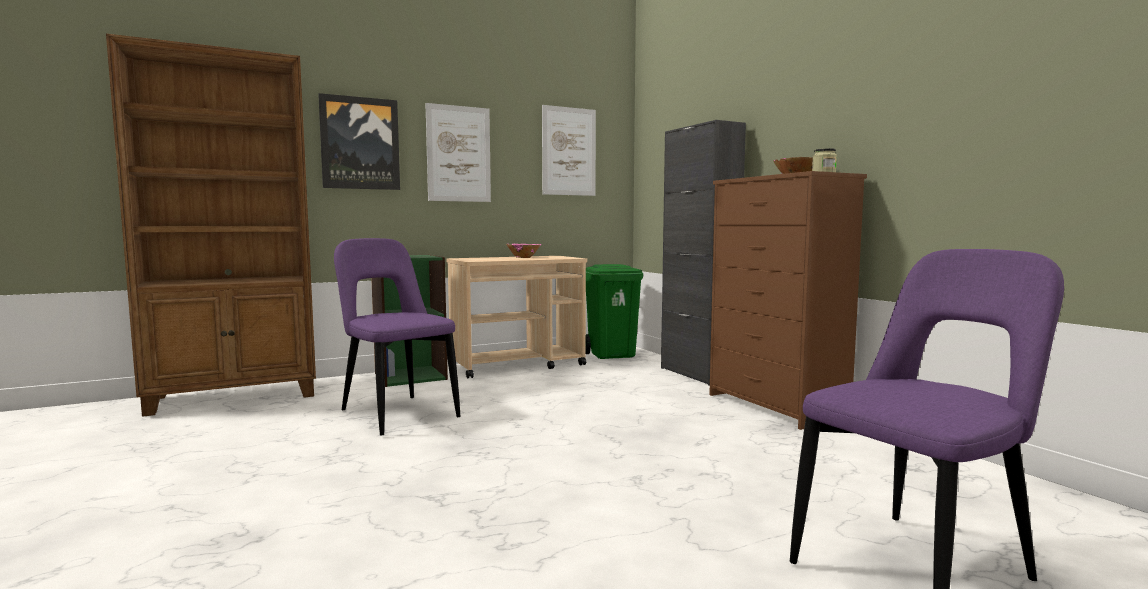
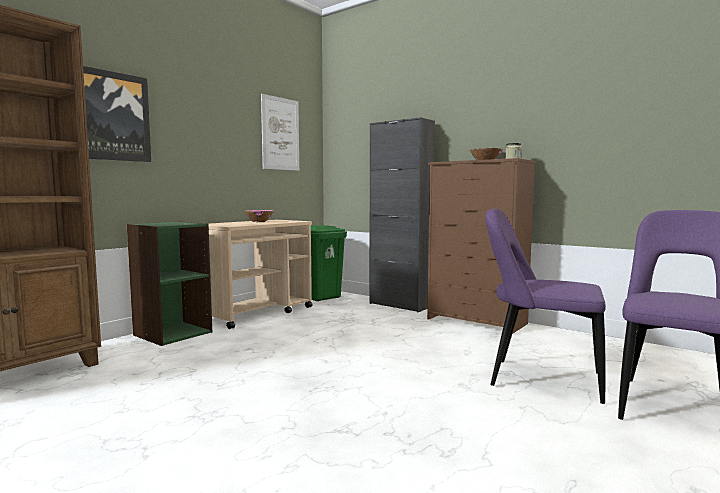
camera: 25 degrees left, 0 degrees up
purple chair [334,238,461,435] -> purple chair moved to [486,209,606,404]
picture [425,103,491,202] -> none

